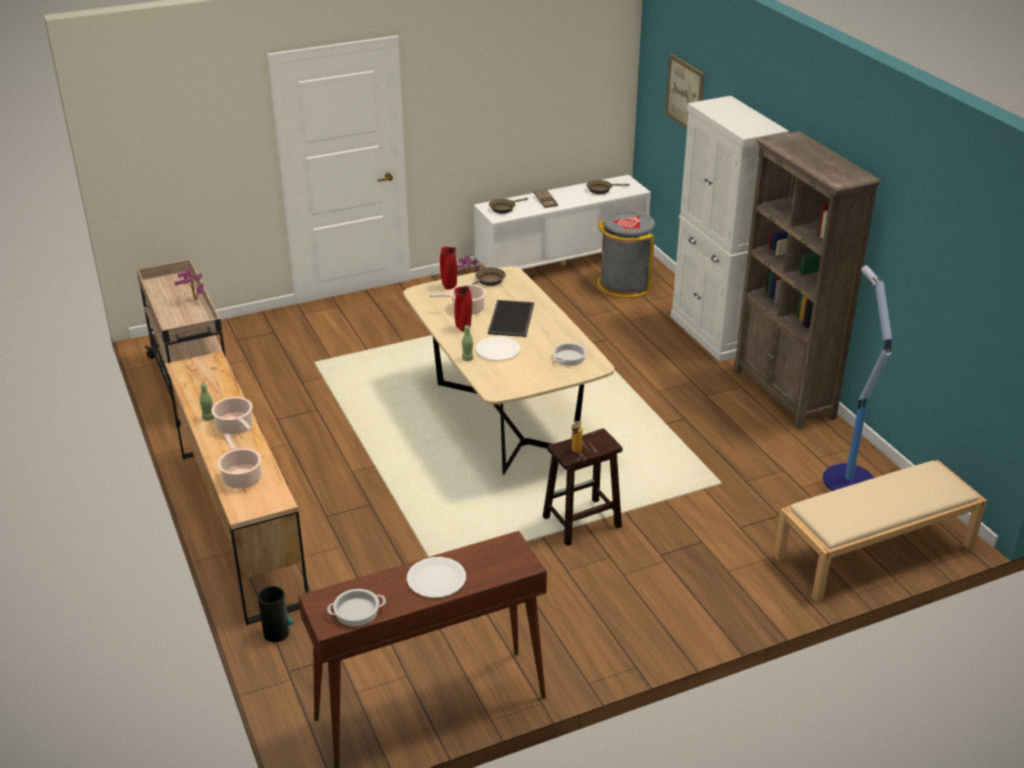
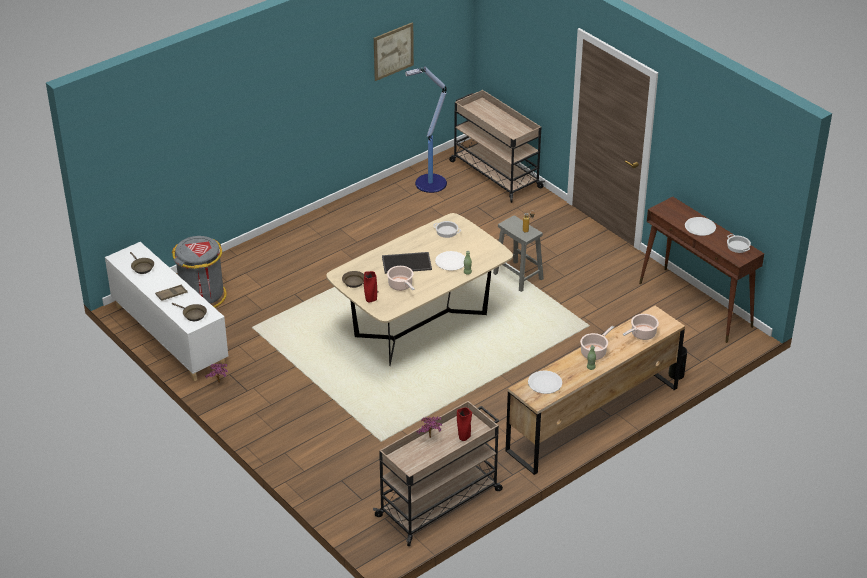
camera: 105 degrees left, 5 degrees up
red vase [454,286,472,331] -> red vase moved to [457,407,472,441]
brown stool [543,428,622,546] -> grey stool [493,215,544,292]
picture [665,54,705,129] -> picture moved to [374,23,414,81]
white cabinet [670,96,789,362] -> none
brown bookcase [734,131,881,430] -> none
beige bench [774,460,987,602] -> beige cart [449,90,545,203]
none -> white plate [528,370,562,394]

